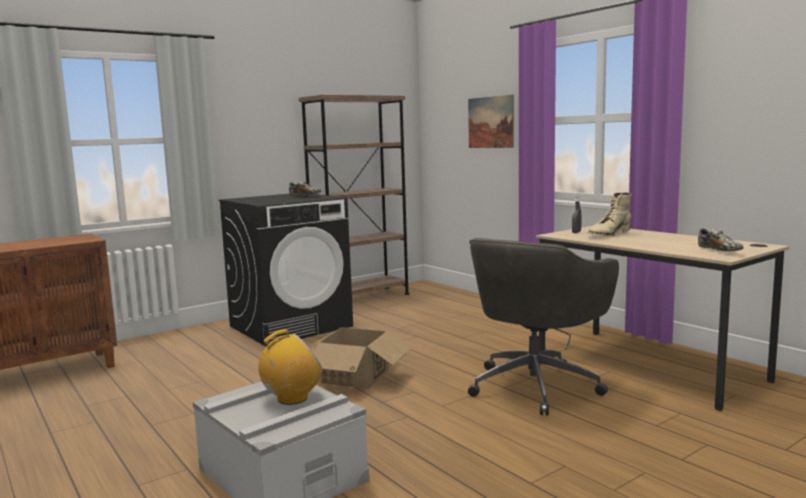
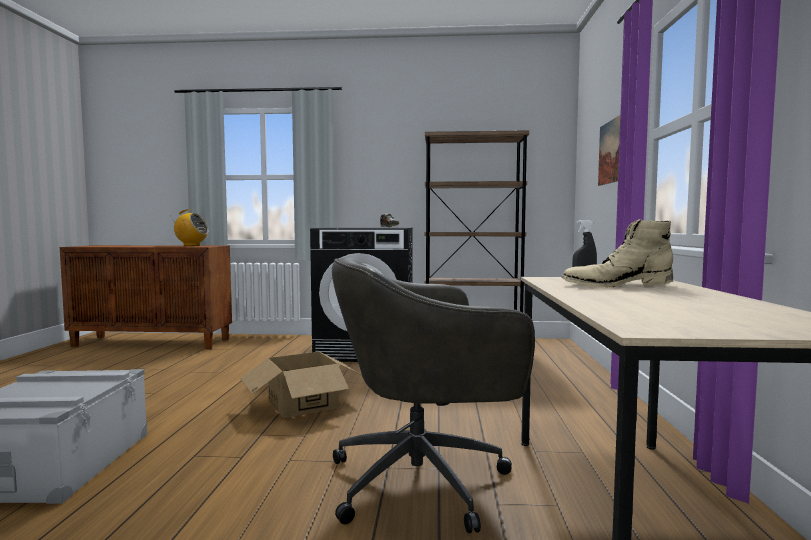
camera: 40 degrees right, 5 degrees down
radio [259,329,323,405] -> radio moved to [171,209,208,246]
shoe [698,228,744,252] -> none

